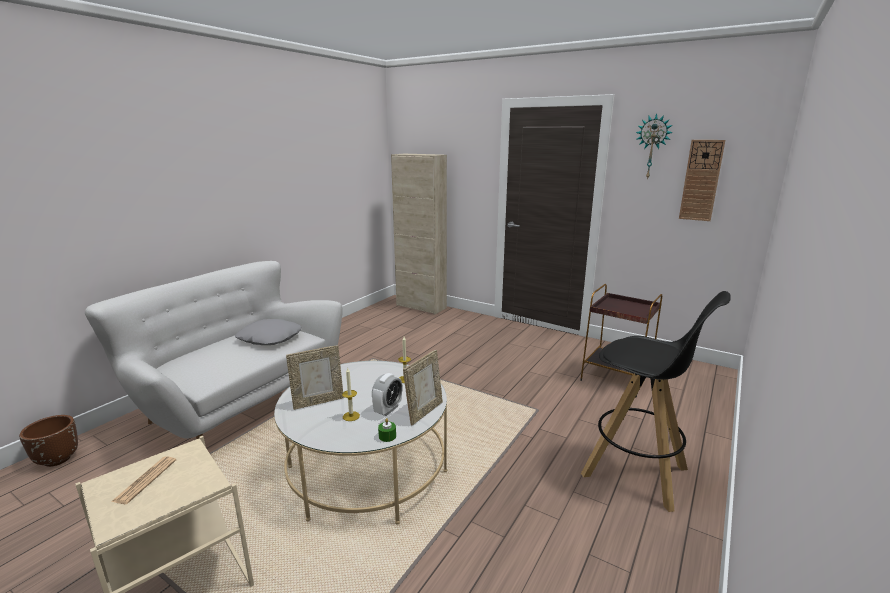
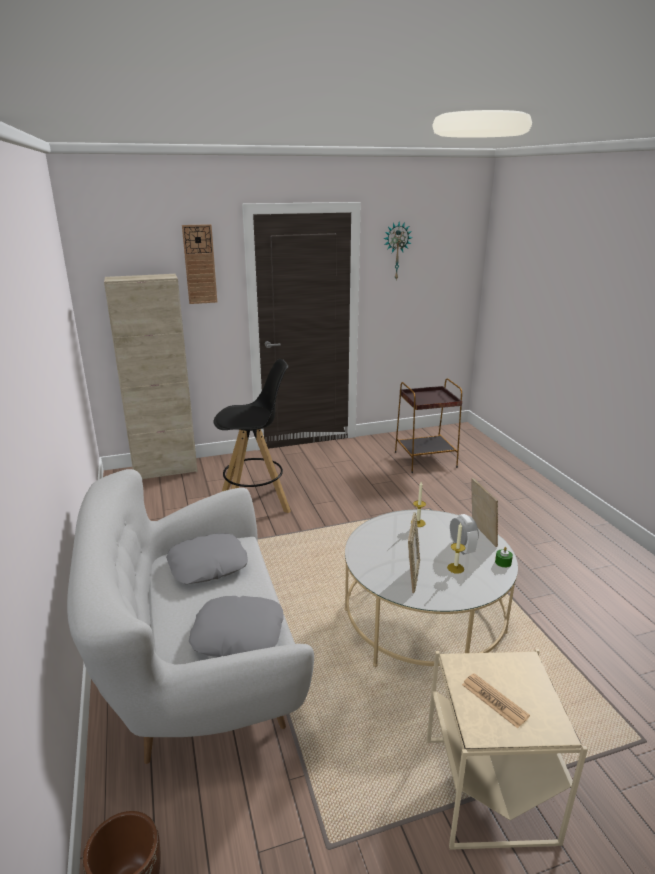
camera: 50 degrees left, 5 degrees up
black stool [581,291,731,512] -> black stool moved to [214,359,291,513]
wall clock [679,140,725,221] -> wall clock moved to [182,224,217,304]
none -> grey pillow [189,596,284,657]

